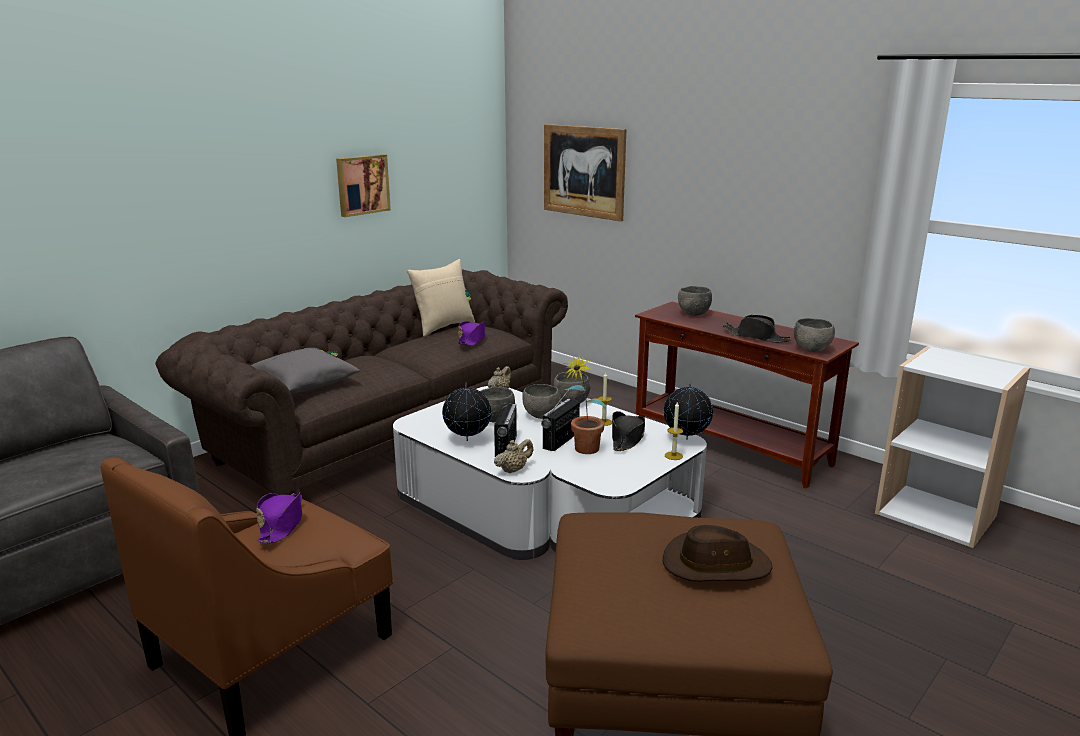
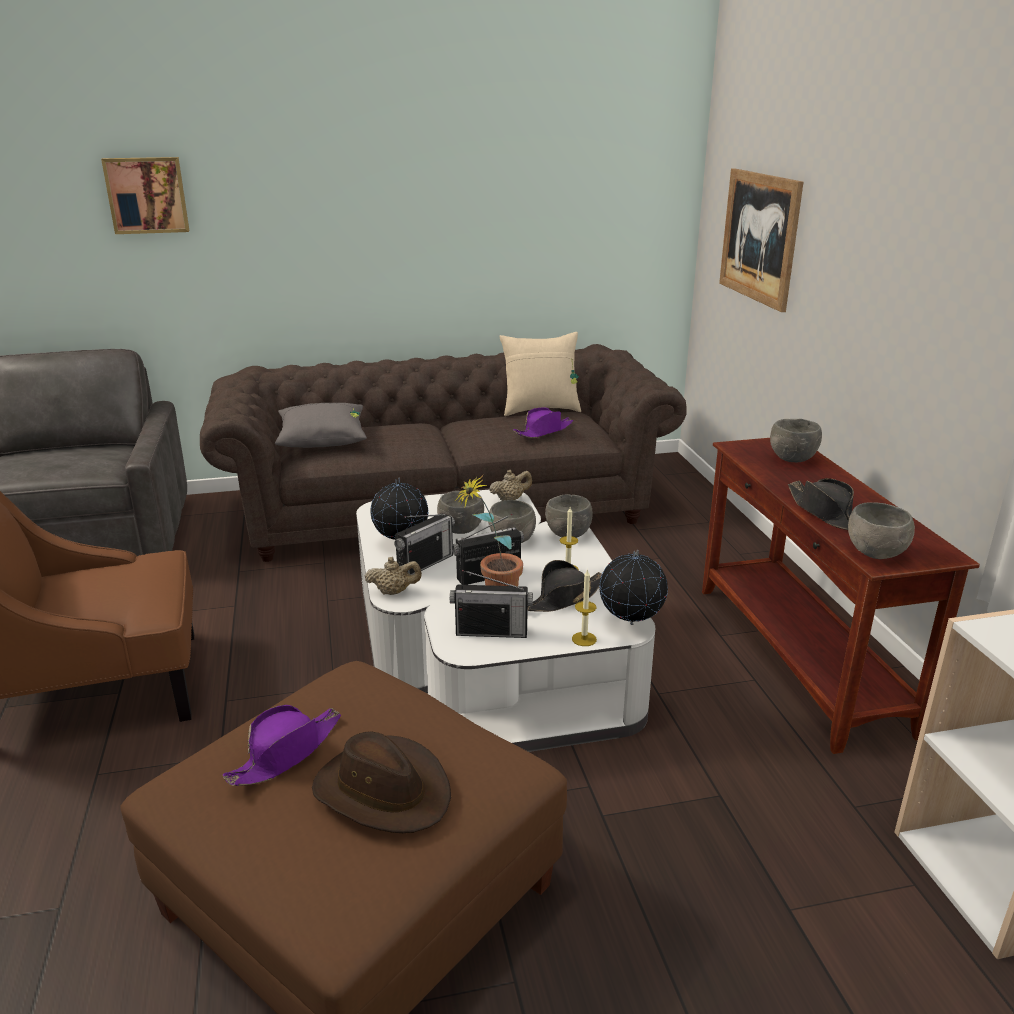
camera: 35 degrees right, 5 degrees up
purple hat [256,492,302,543] -> purple hat moved to [223,705,341,786]
picture [336,154,391,217] -> picture moved to [101,157,190,234]
none -> radio [450,570,533,638]

